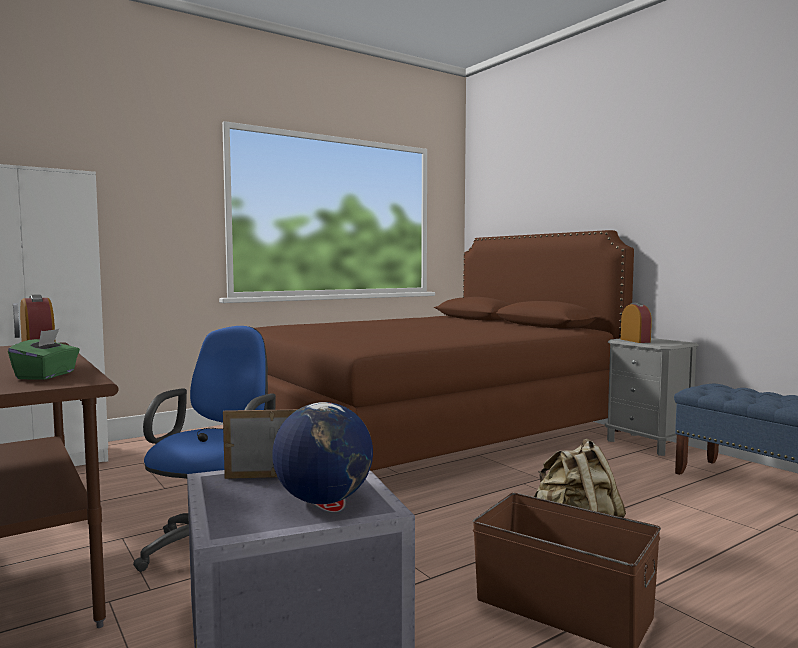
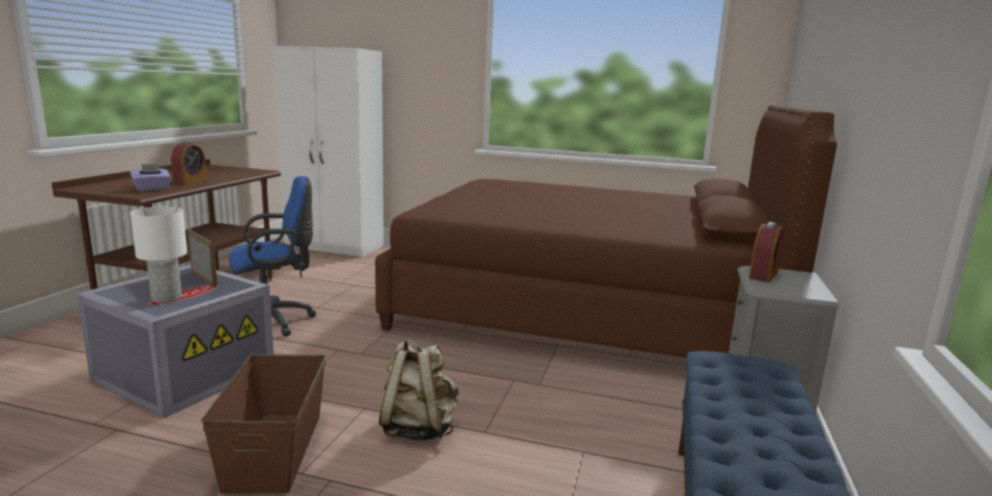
camera: 50 degrees right, 10 degrees up
green tissue box [8,329,80,380] -> purple tissue box [130,164,171,191]
globe [272,402,373,504] -> white table lamp [130,206,187,303]

